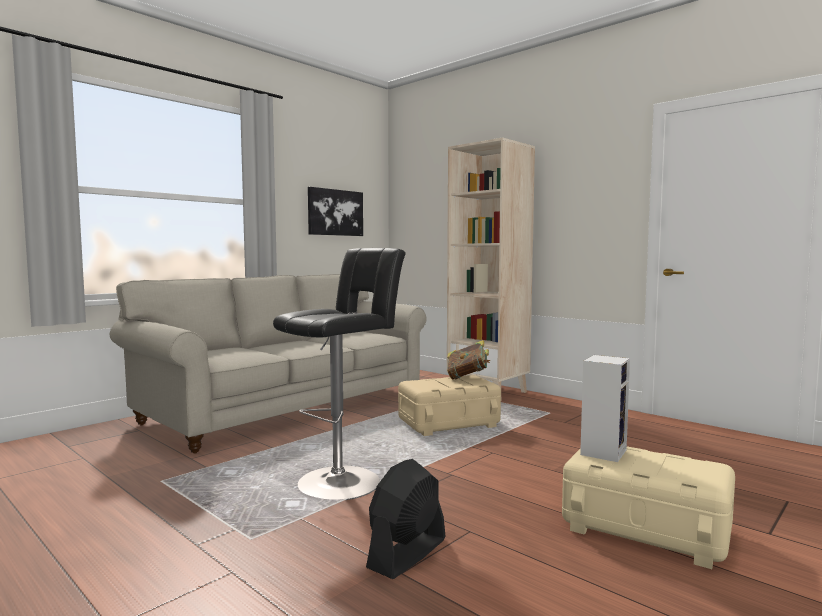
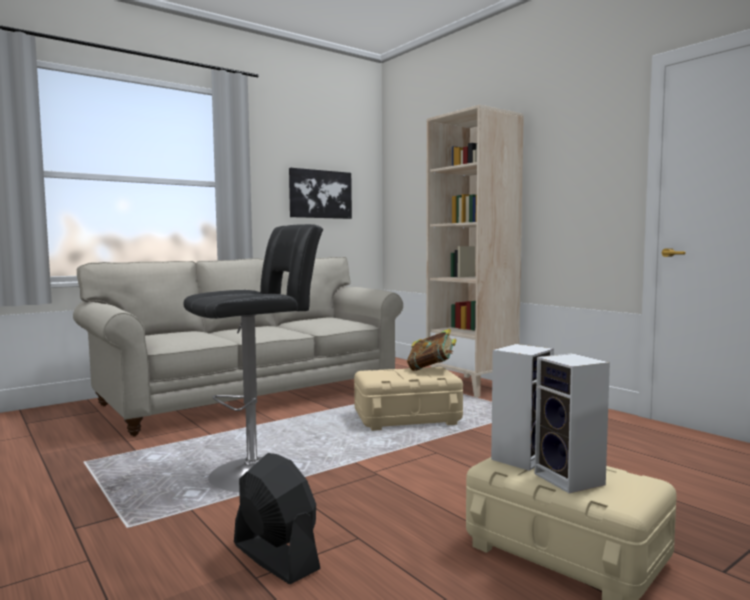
camera: 10 degrees right, 0 degrees up
black fan [366,459,445,579] -> black fan turned 90 degrees clockwise [234,453,321,584]
none -> speaker [535,353,610,493]

